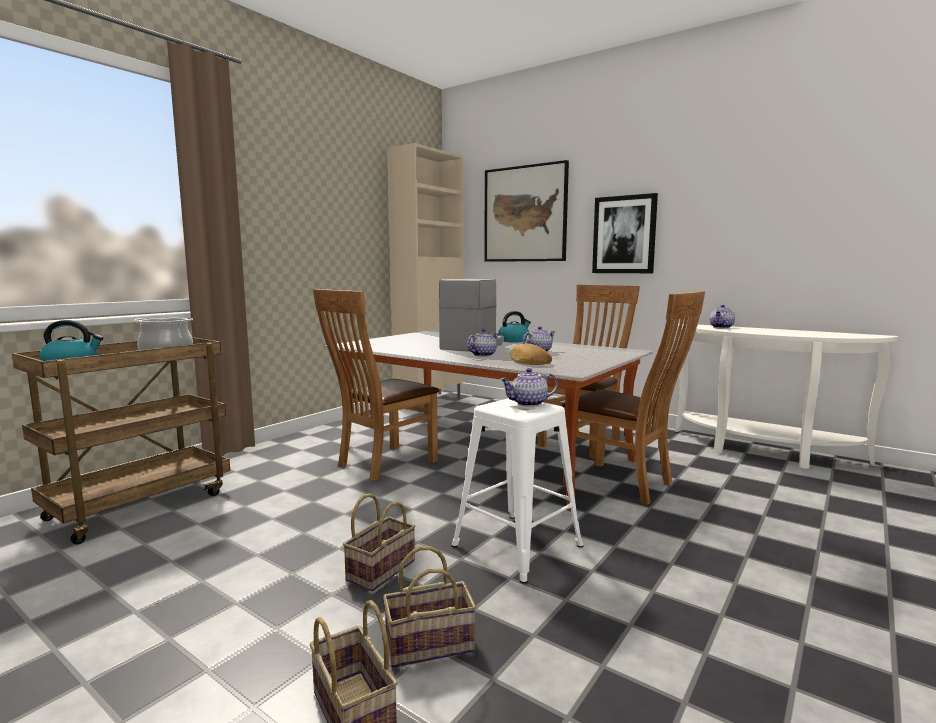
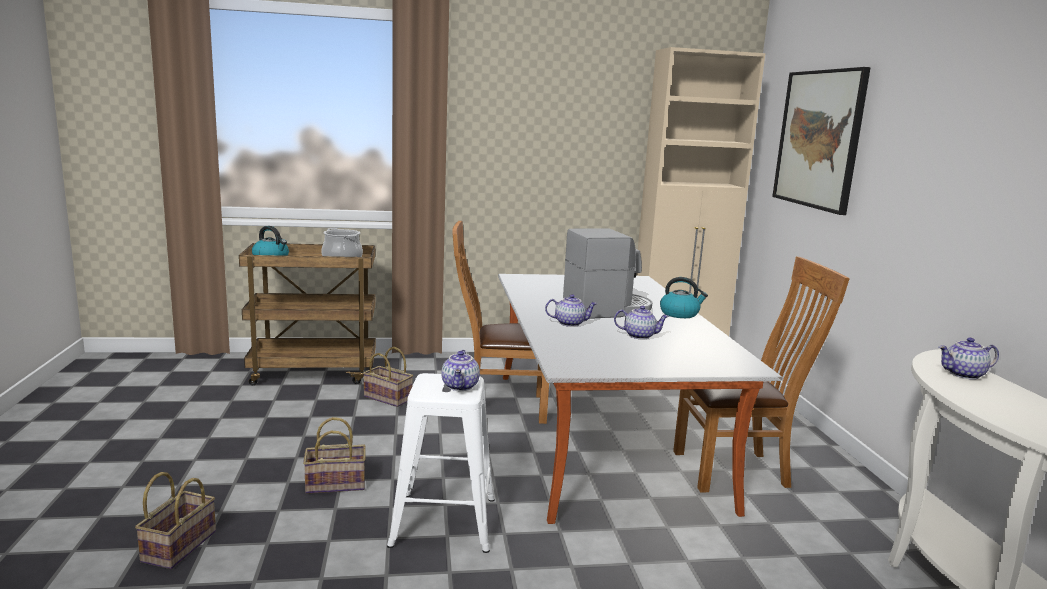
camera: 45 degrees right, 5 degrees up
basket [383,546,476,668] -> basket moved to [363,347,413,407]
teapot [500,368,558,407] -> teapot turned 120 degrees counterclockwise [441,350,480,391]
bread [510,343,552,365] -> none
brown chair [562,291,705,505] -> none
picture [592,193,658,273] -> none

